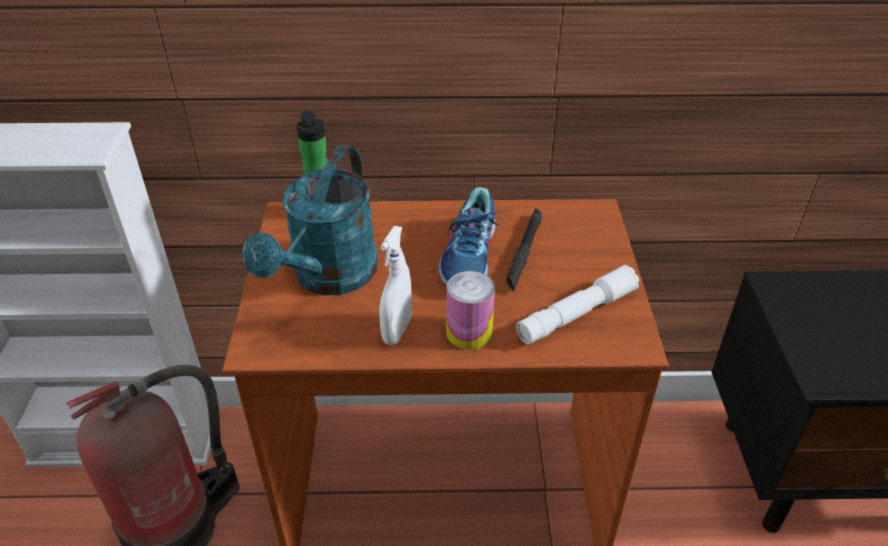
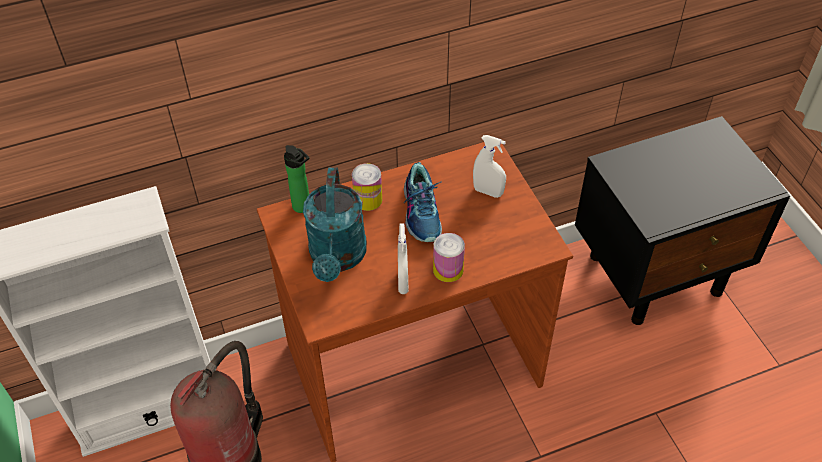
camera: 20 degrees left, 10 degrees up
black flashlight [506,209,542,291] -> none
white flashlight [516,265,639,344] -> none
none -> can [352,163,382,211]
none -> white spray bottle [473,135,506,198]

